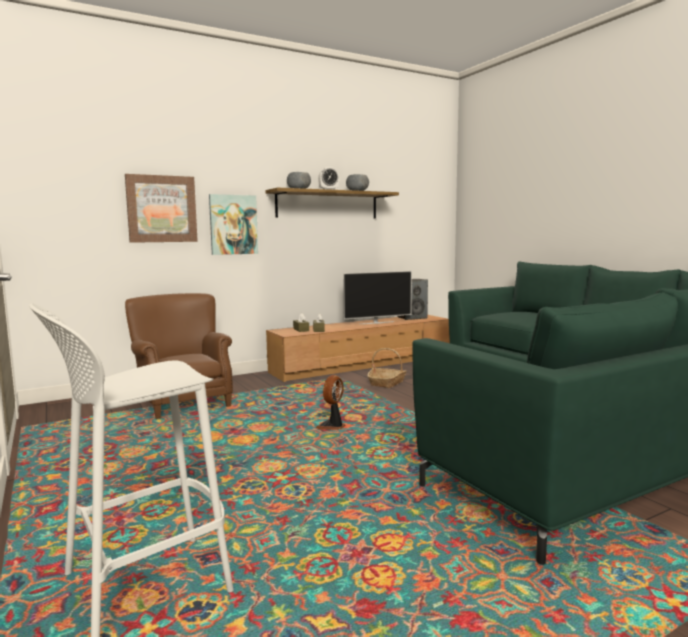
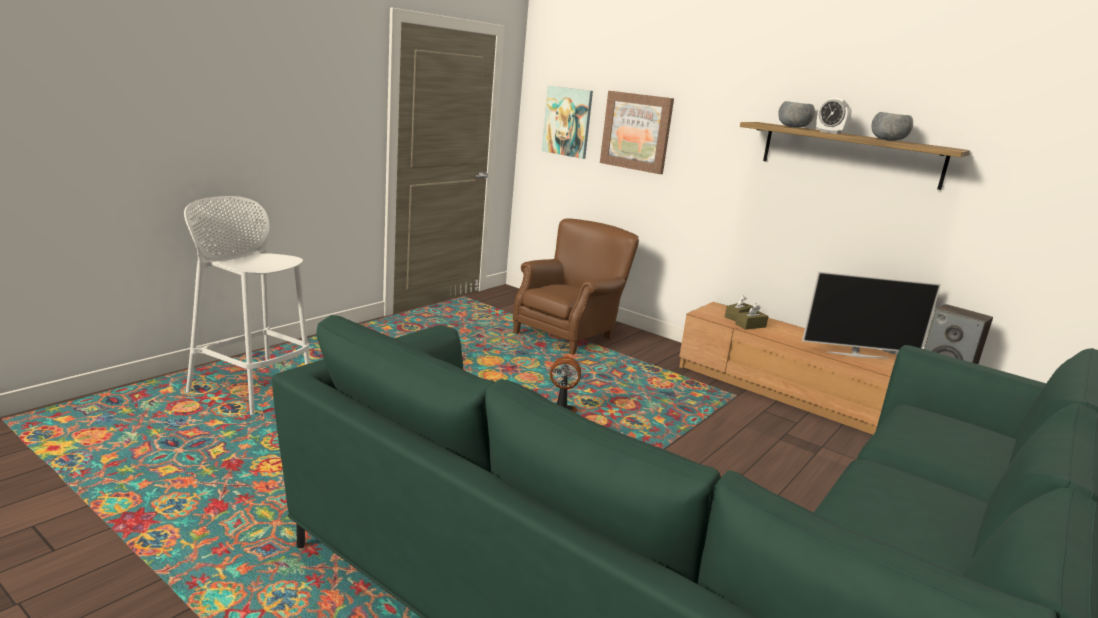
camera: 65 degrees right, 10 degrees up
picture [209,194,258,255] -> picture moved to [542,86,593,159]
television [343,271,412,324] -> television turned 45 degrees counterclockwise [802,271,941,359]
basket [367,348,407,388] -> none

